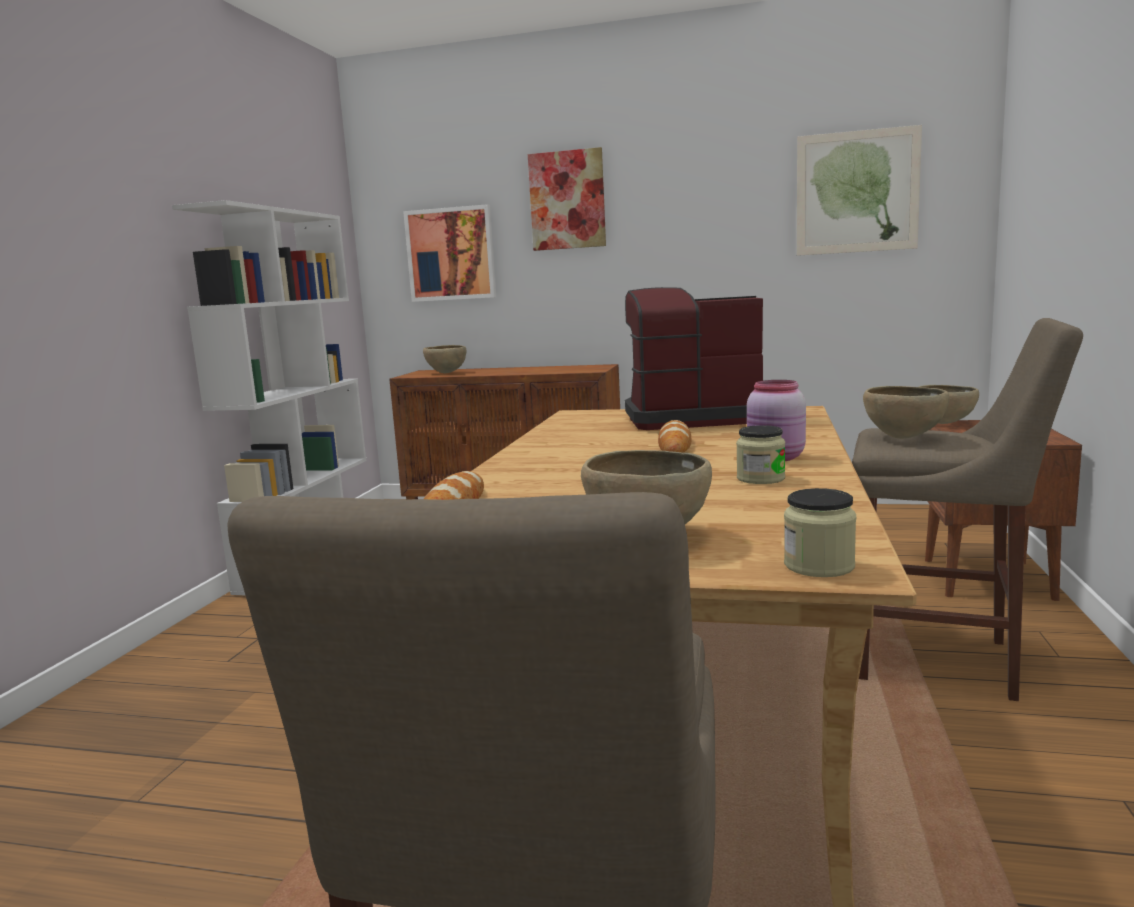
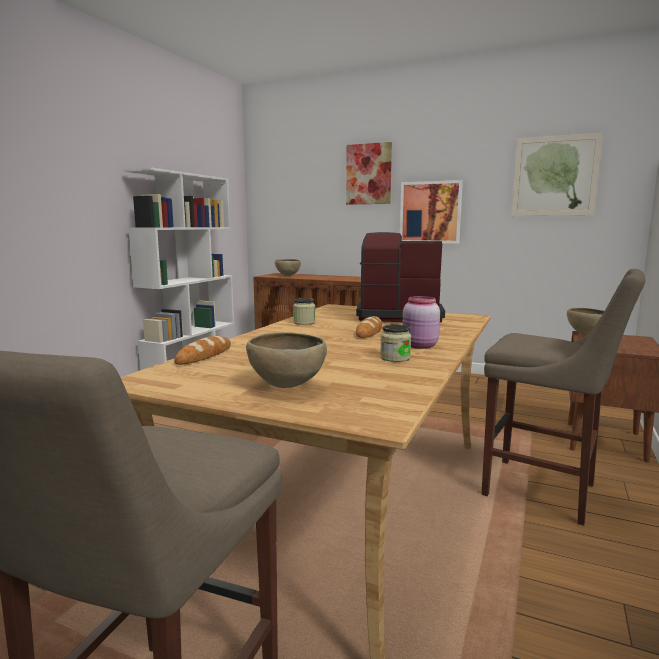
camera: 10 degrees right, 0 degrees up
picture [403,204,496,302] -> picture moved to [400,180,463,244]
jar [784,488,856,577] -> jar moved to [293,298,315,325]
brown bowl [863,386,949,439] -> none

